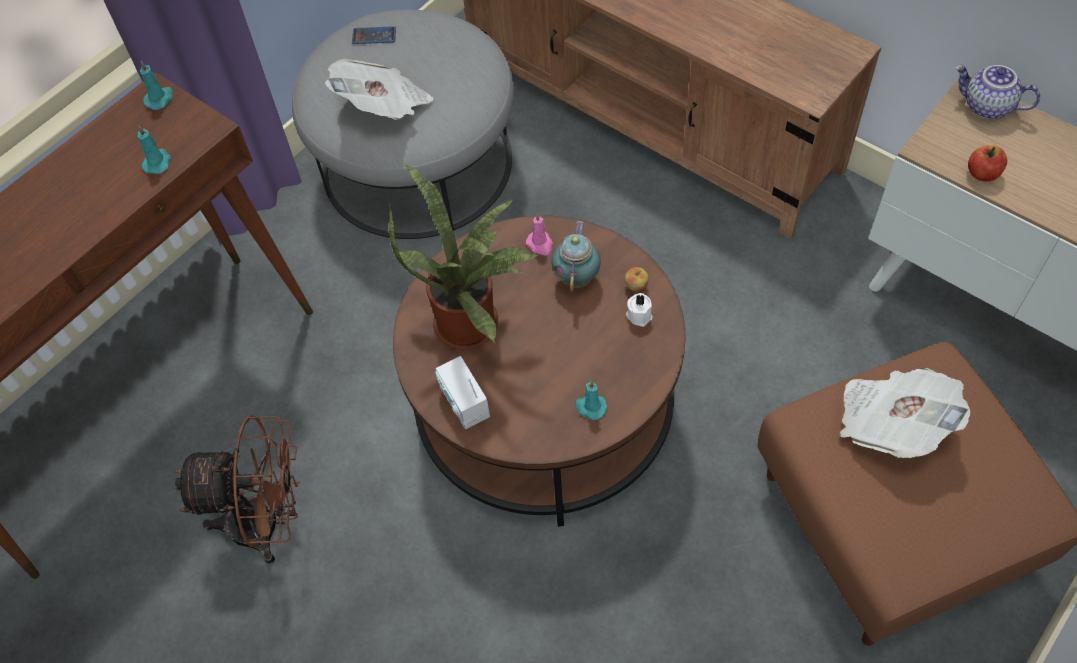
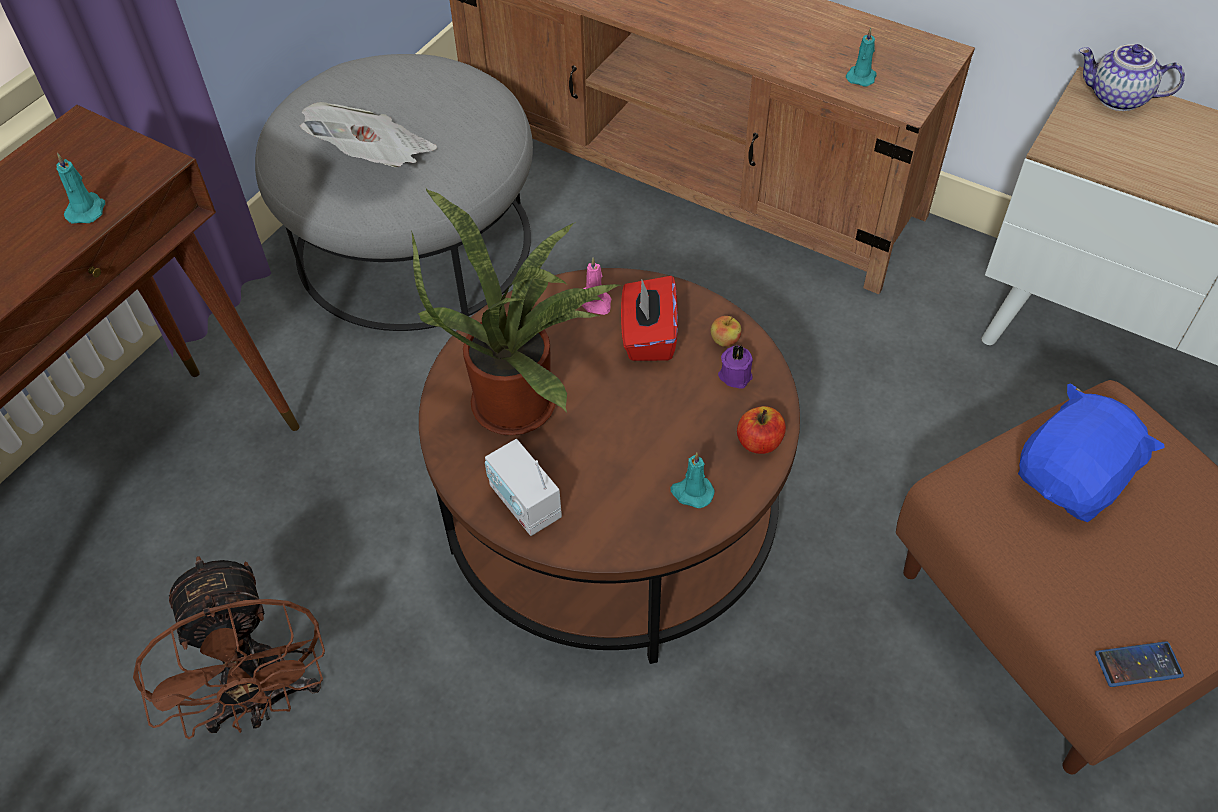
camera: 10 degrees left, 5 degrees down
turquoise candle [140,61,173,110] -> turquoise candle moved to [846,28,877,86]
brown fan [174,415,300,564] -> brown fan turned 75 degrees clockwise [133,556,325,739]
phone [352,26,396,44] -> phone moved to [1095,641,1184,687]
teapot [551,221,601,292] -> red tissue box [621,276,678,361]
white candle [626,293,653,327] -> purple candle [718,345,753,389]
newspaper [840,368,970,458] -> blue plush toy [1018,383,1165,522]
apple [968,145,1007,181] -> apple moved to [737,406,786,454]

